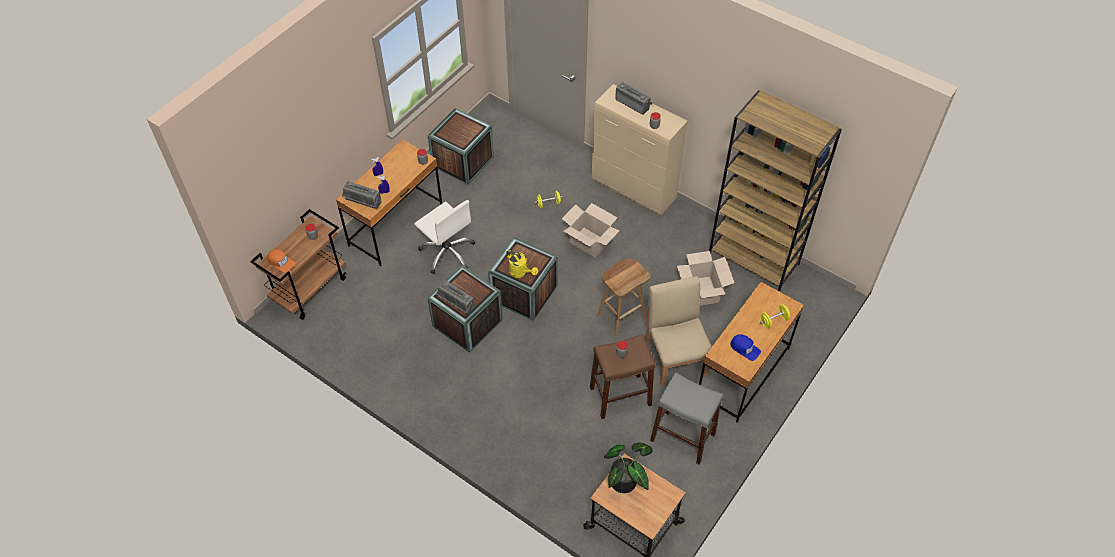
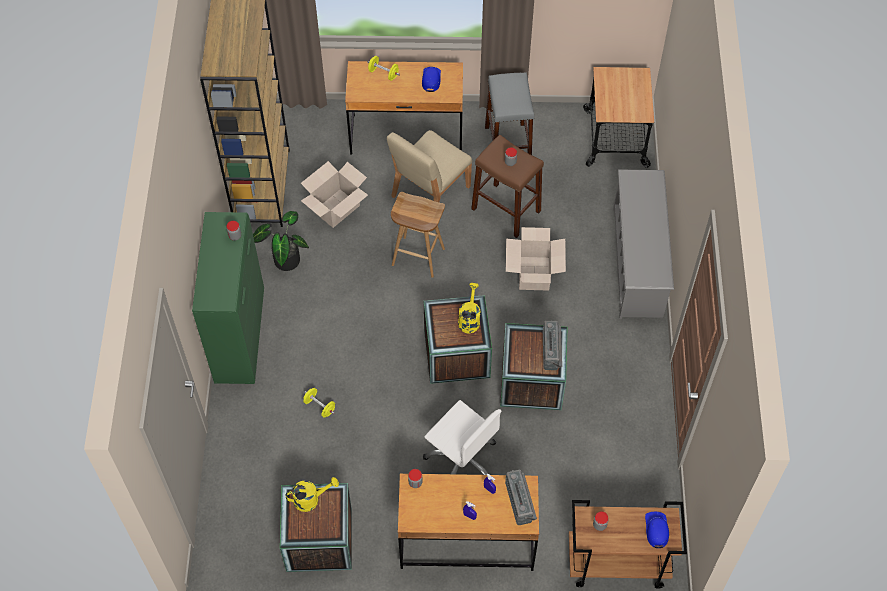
camera: 125 degrees left, 5 degrees up
orange cap [267,249,295,273] -> blue cap [645,512,669,548]
white office chair [414,200,475,274] -> white office chair turned 120 degrees clockwise [423,400,502,475]
cardboard box [562,203,620,257] -> cardboard box moved to [506,227,566,291]
beige cabinet [592,84,688,216] -> green cabinet [192,212,264,384]
potted plant [604,442,653,493] -> potted plant moved to [253,211,309,271]
radio [615,82,652,115] -> none
none -> yellow watering can [285,477,339,512]
none -> grey shoe rack [613,170,674,319]

